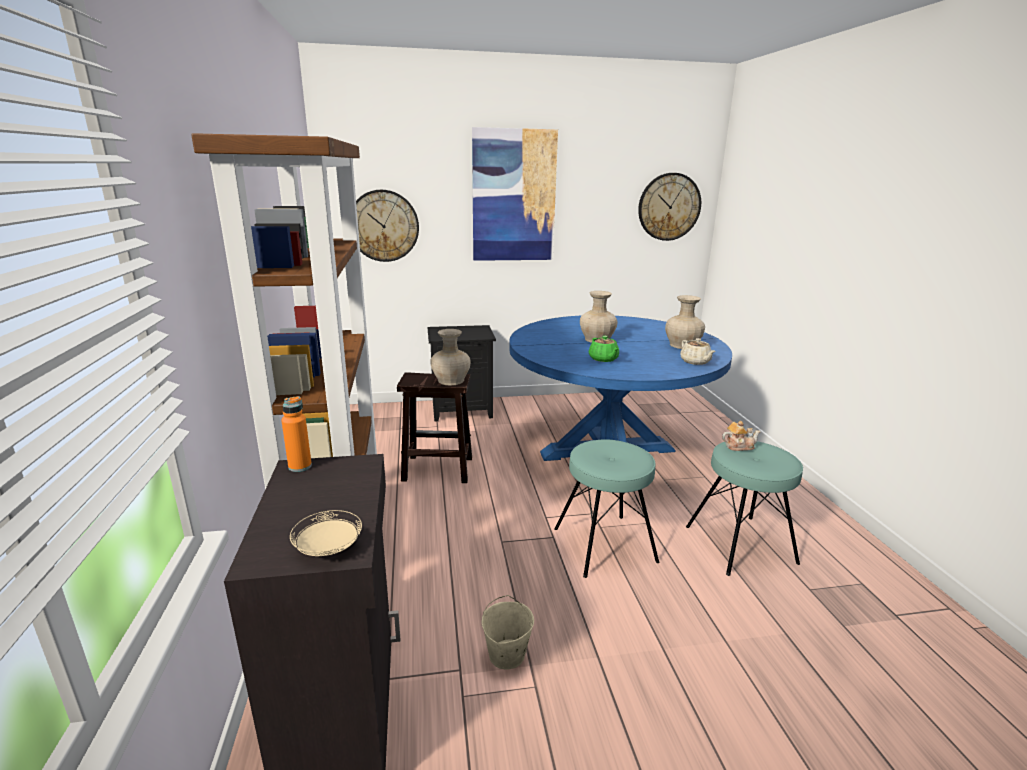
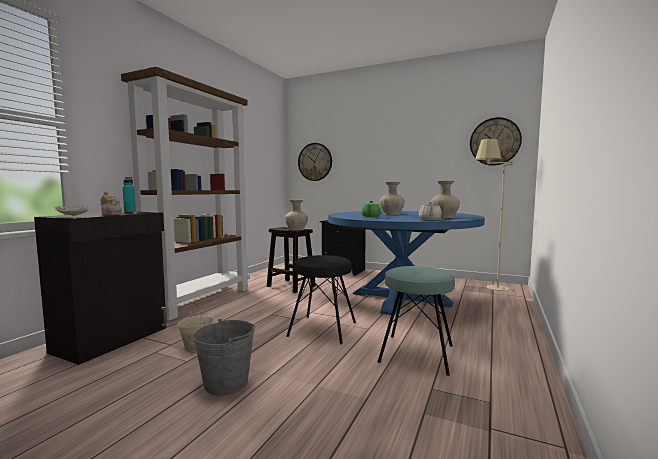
camera: 35 degrees right, 15 degrees down
orange bottle [281,396,312,472] -> turquoise bottle [123,177,136,212]
picture [472,127,558,261] -> none
turquoise stool [554,439,659,578] -> black stool [286,255,356,344]
teapot [722,421,761,451] -> teapot moved to [100,191,122,215]
none -> grey bucket [193,319,255,395]
none -> beige floor lamp [475,139,513,291]

